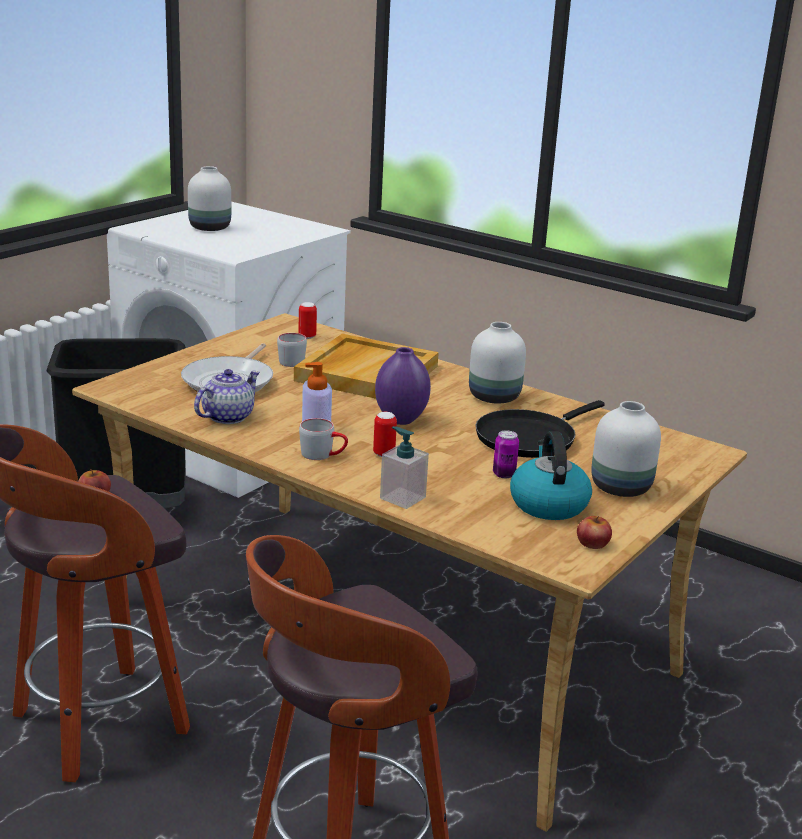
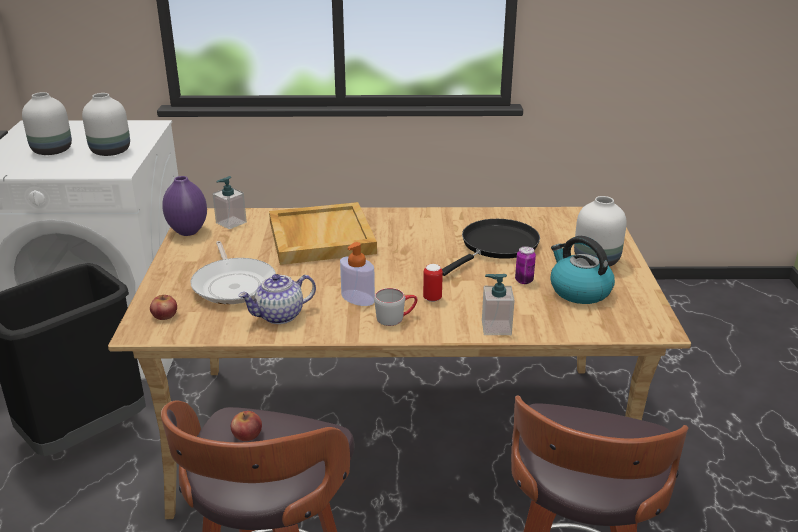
camera: 35 degrees left, 5 degrees up
teapot [194,369,260,424] -> teapot turned 120 degrees counterclockwise [238,274,316,324]
grey mug [277,333,307,367] -> none
can [298,302,317,339] -> soap dispenser [212,176,247,229]
purple vase [375,347,431,425] -> purple vase moved to [162,176,207,236]
white vase [469,322,526,404] -> white vase moved to [82,93,130,156]
black frying pan [476,400,605,458] -> black frying pan turned 150 degrees counterclockwise [442,219,540,276]
apple [577,516,612,549] -> apple moved to [150,295,177,320]

